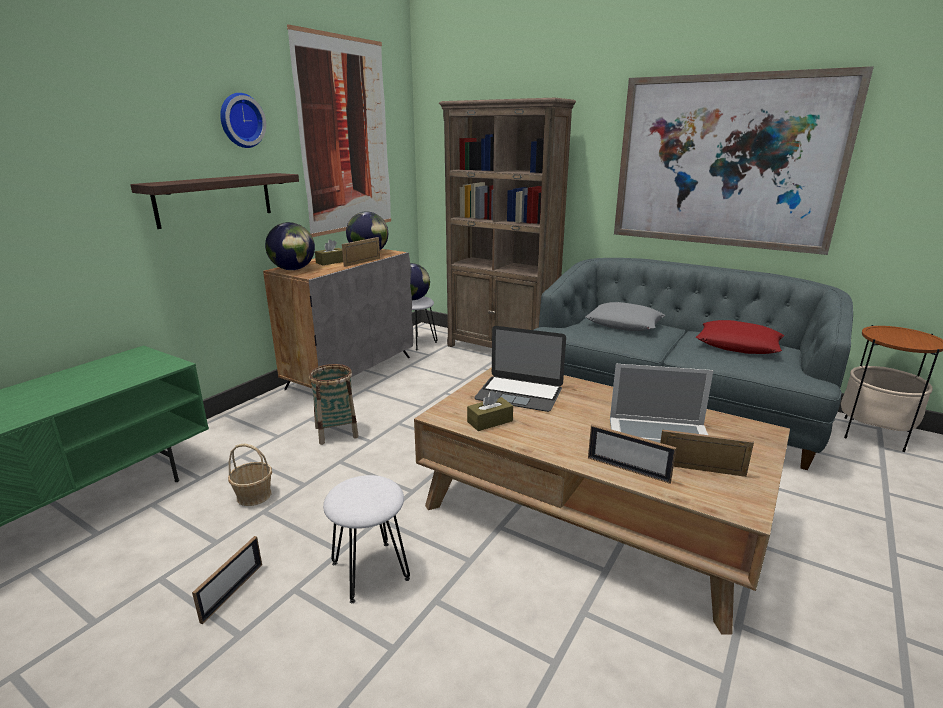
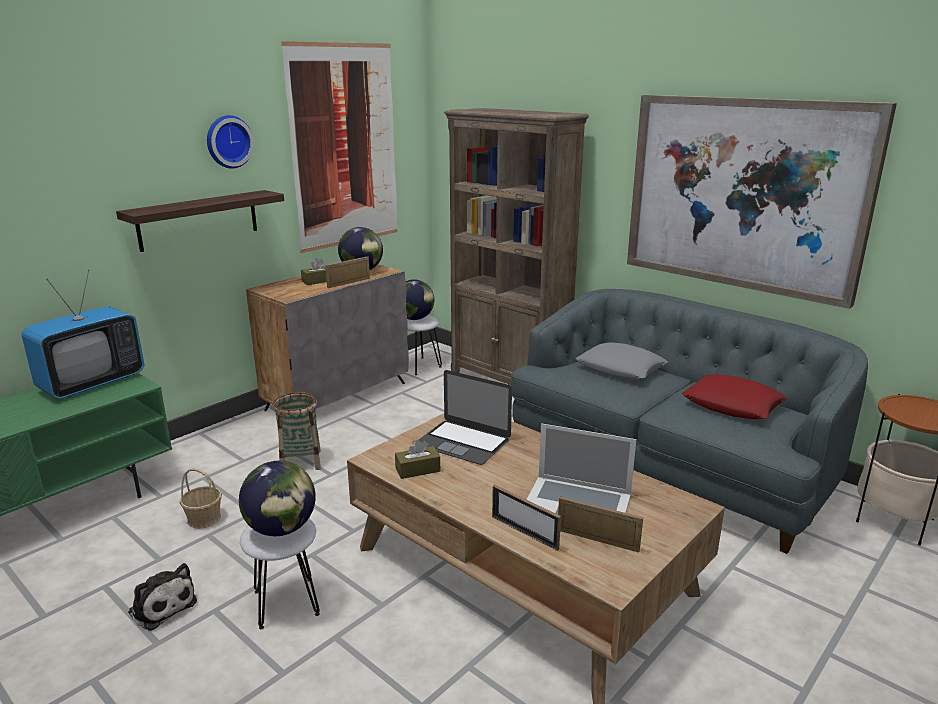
camera: 10 degrees right, 0 degrees up
picture frame [192,536,262,624] -> plush toy [128,563,197,631]
globe [265,222,315,270] -> globe moved to [239,461,316,536]
none -> television [21,270,144,399]

